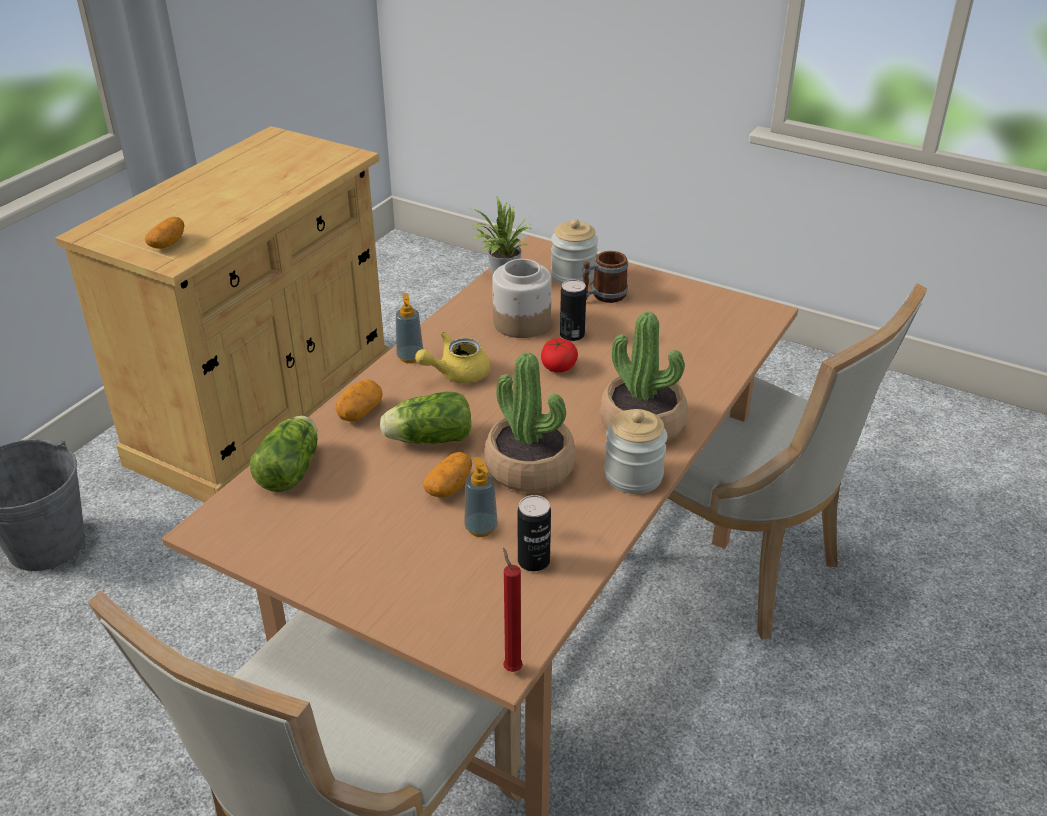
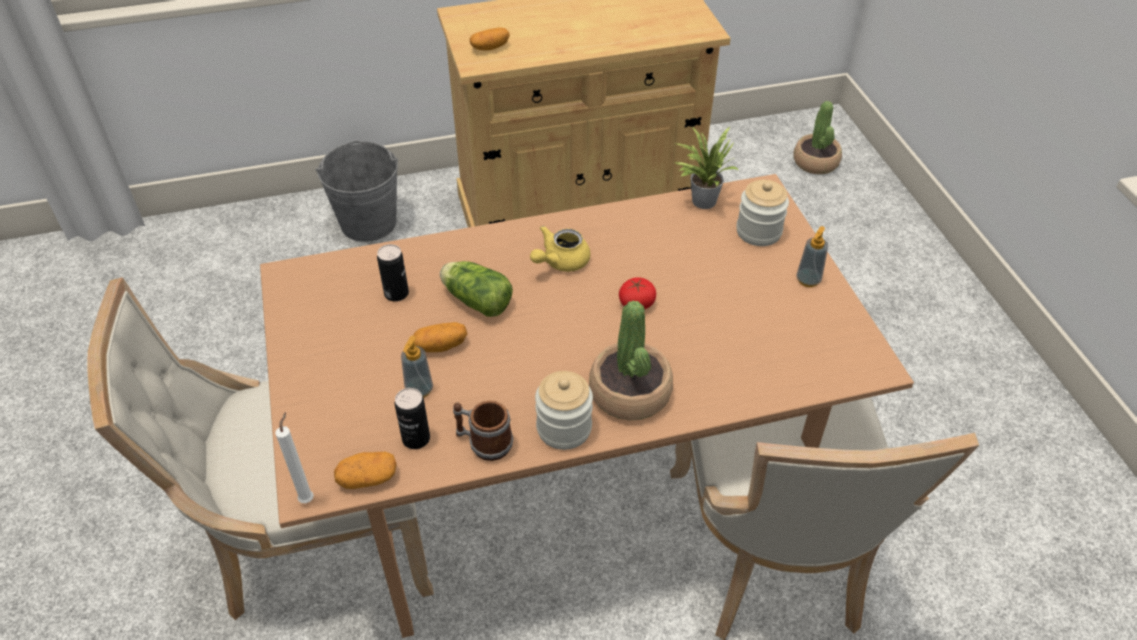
camera: 45 degrees right, 10 degrees up
lettuce [250,416,318,492] -> none
potato [336,379,383,422] -> potato moved to [334,452,397,489]
soap dispenser [396,293,423,363] -> soap dispenser moved to [796,226,828,287]
yellow teapot [415,332,490,383] -> yellow teapot turned 60 degrees counterclockwise [530,226,591,272]
potted plant [484,352,576,492] -> potted plant moved to [793,101,842,174]
jar [492,259,552,338] -> none
red candle [503,548,523,672] -> white candle [275,412,314,503]
can [560,279,586,341] -> can moved to [377,244,409,301]
mug [582,251,628,303] -> mug moved to [453,400,513,461]

